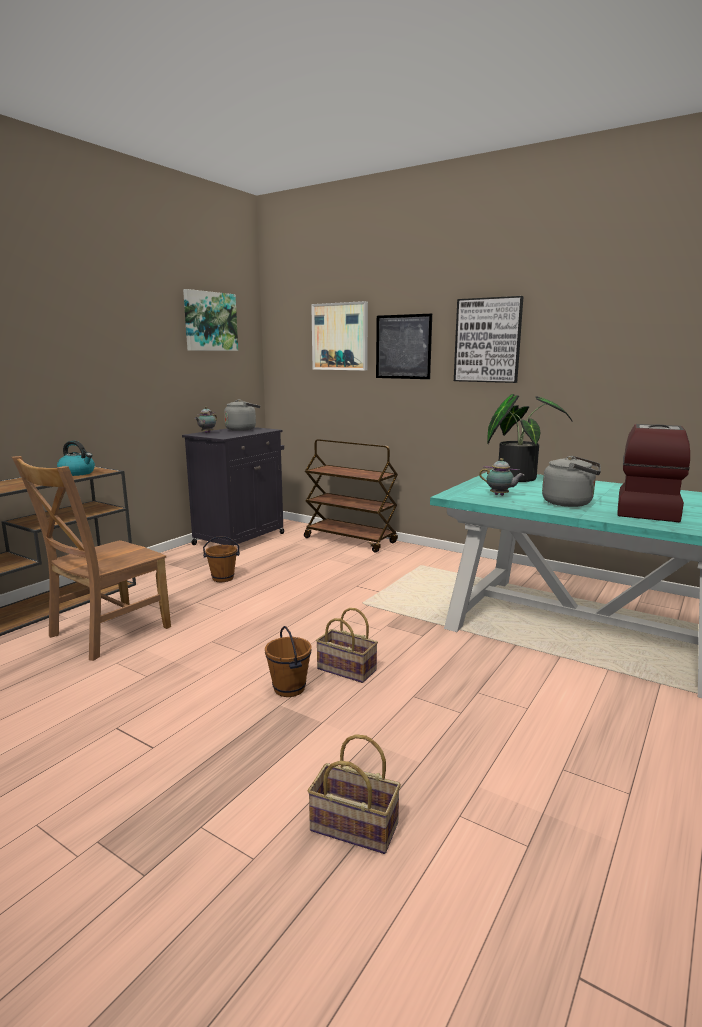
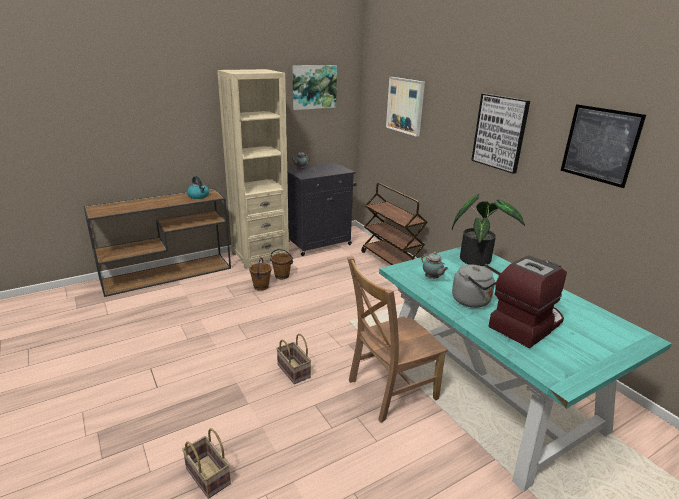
camera: 25 degrees right, 10 degrees up
brown chair [12,456,171,661] -> brown chair moved to [347,257,448,423]
grey kettle [224,399,260,431] -> none
brown bucket [265,626,312,697] -> brown bucket moved to [249,258,272,290]
picture [376,314,432,379] -> picture moved to [561,104,646,188]
none -> beige bookcase [217,69,289,269]

